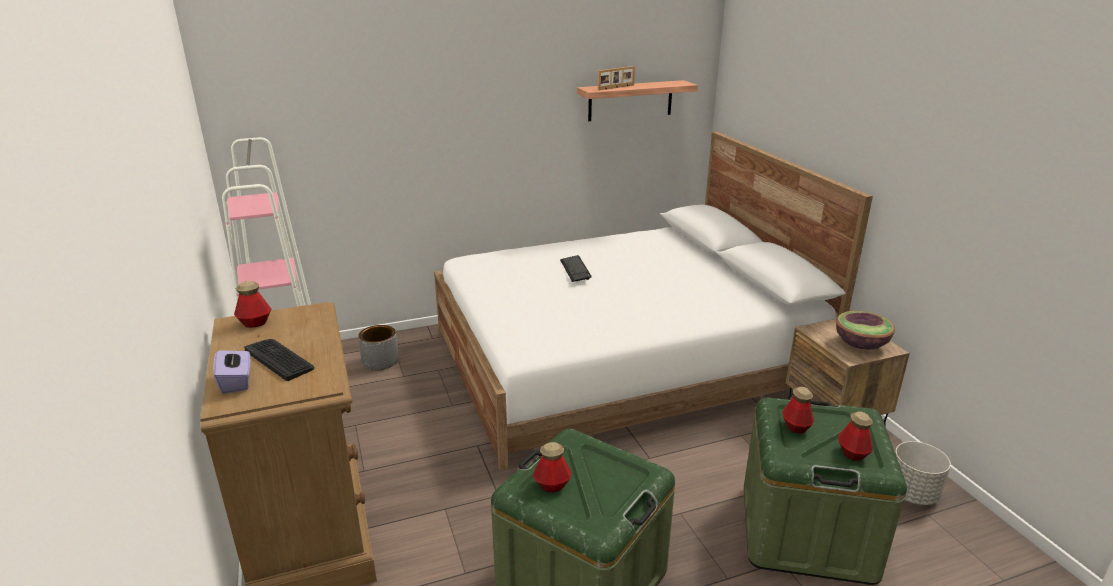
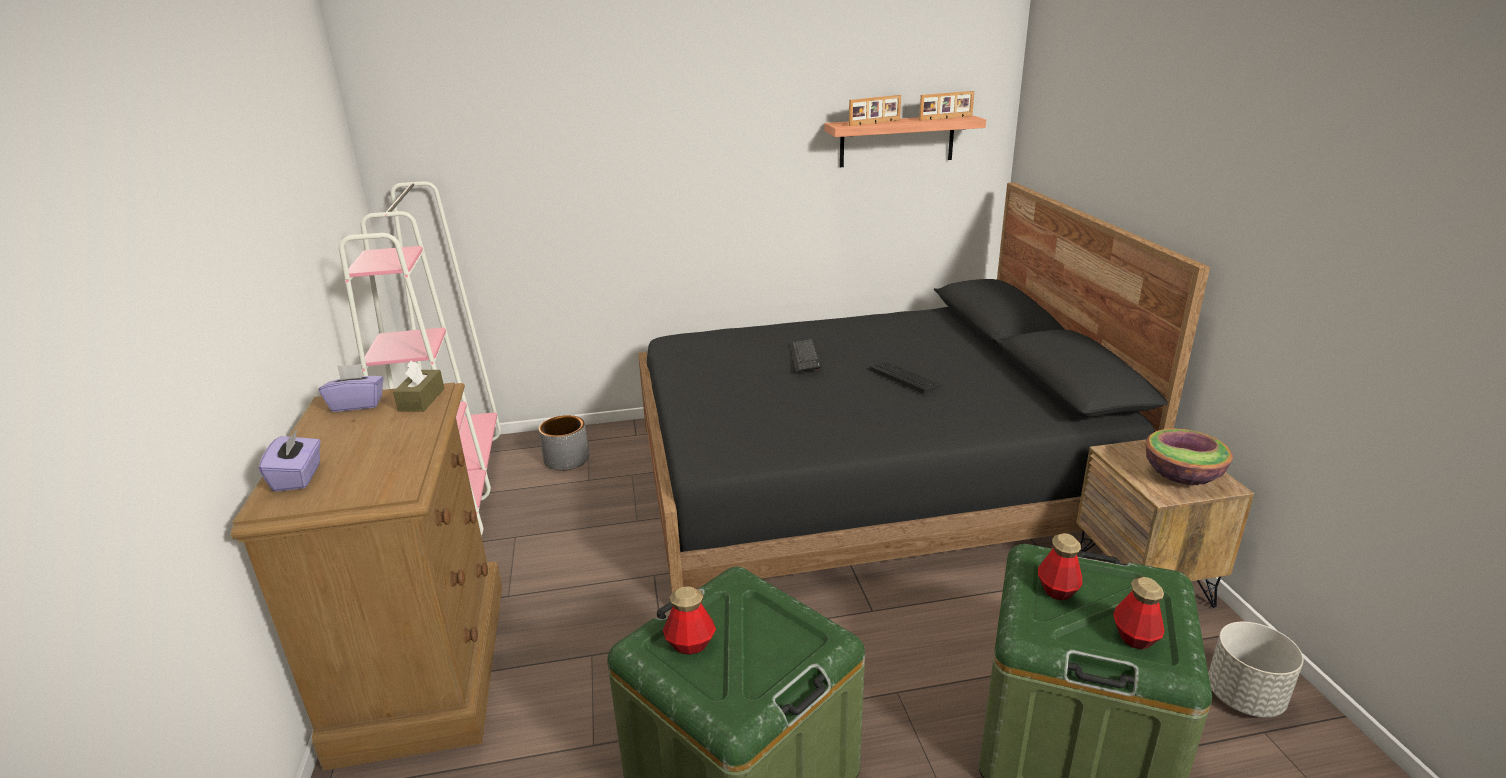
camera: 10 degrees right, 0 degrees up
bottle [234,281,271,328] -> purple tissue box [319,364,384,412]
keyboard [244,339,314,381] -> keyboard moved to [870,362,941,394]
white bed [434,131,873,471] -> black bed [638,182,1210,593]
none -> brown tissue box [393,360,444,412]
none -> picture frame [919,91,974,121]

